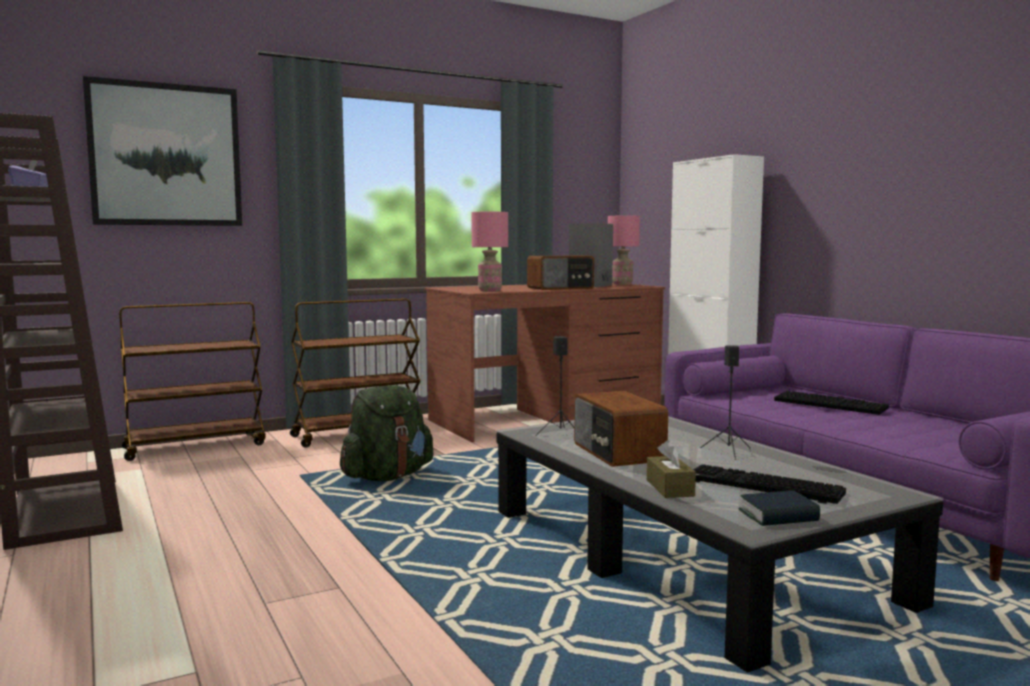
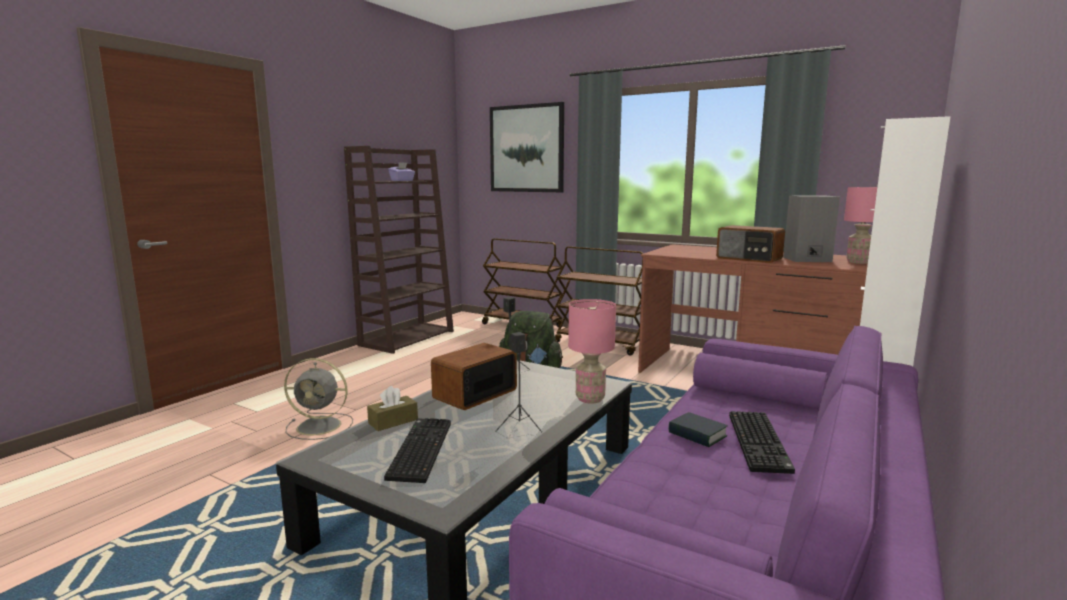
camera: 60 degrees right, 5 degrees up
pink table lamp [471,212,508,292] -> pink table lamp moved to [568,299,616,404]
book [739,490,820,526] -> book moved to [668,412,728,447]
none -> grey fan [284,358,353,440]

